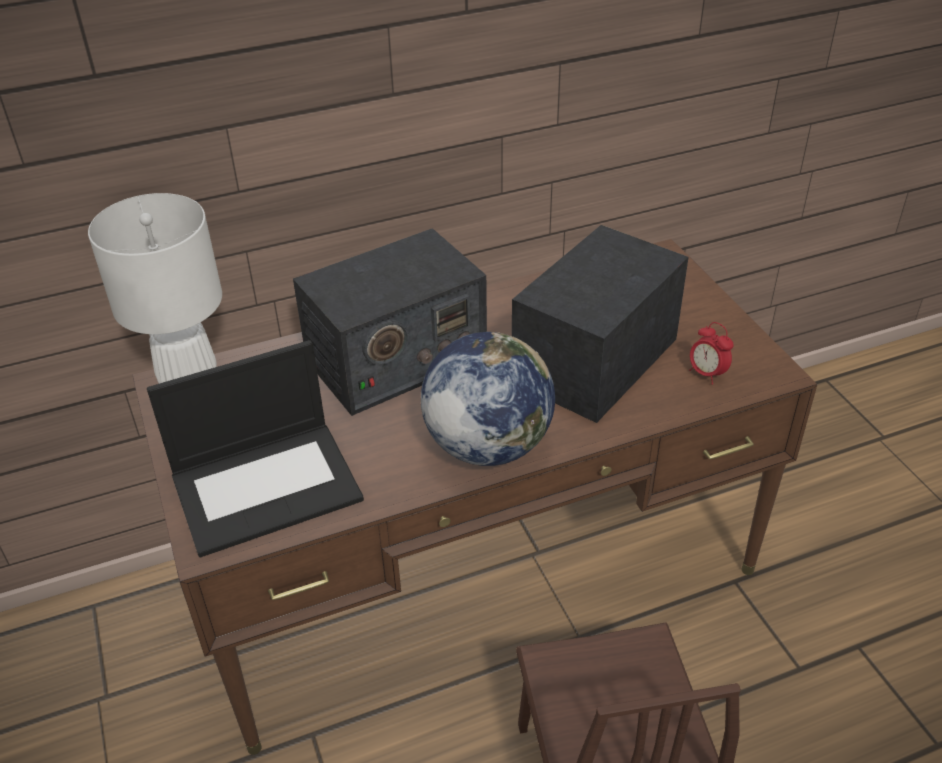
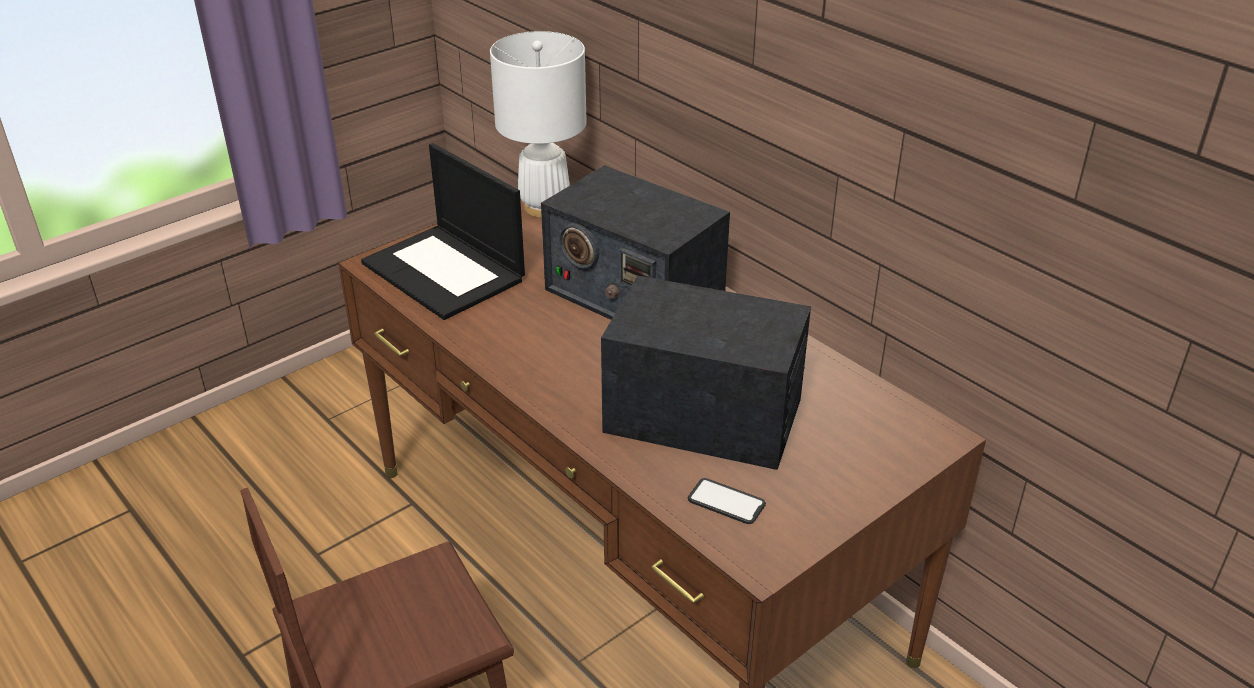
camera: 70 degrees right, 5 degrees down
globe [421,332,555,466] -> none
alarm clock [689,322,734,385] -> phone [688,478,766,524]

